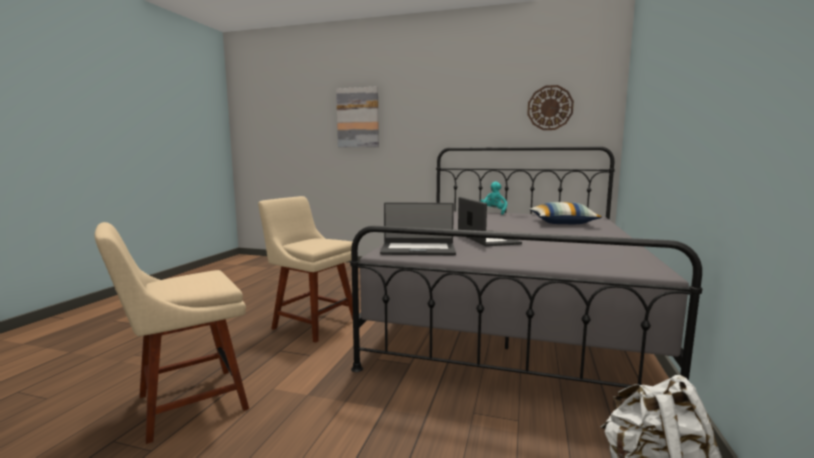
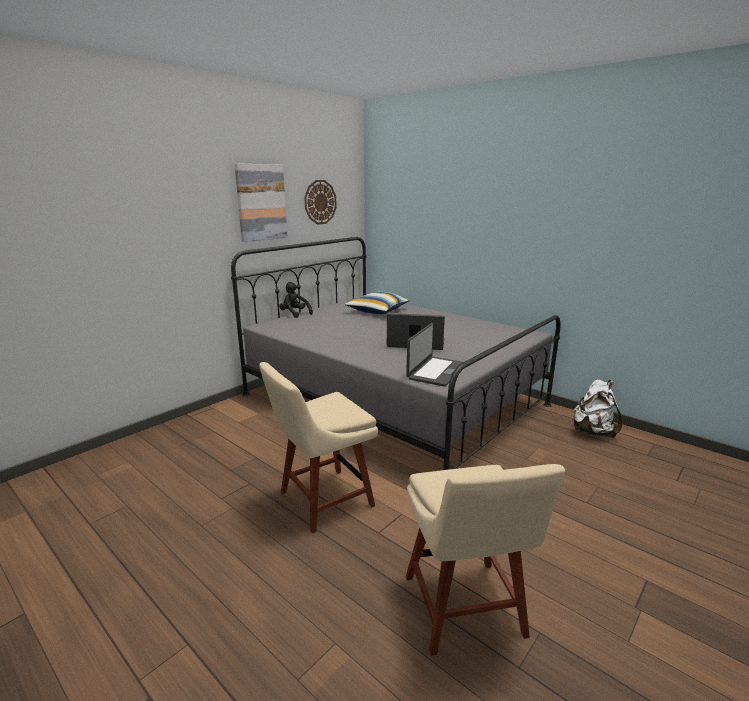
camera: 65 degrees left, 10 degrees up
picture [336,86,379,147] -> picture moved to [235,163,288,242]
turquoise plush toy [480,182,507,215] -> black plush toy [279,282,313,318]

